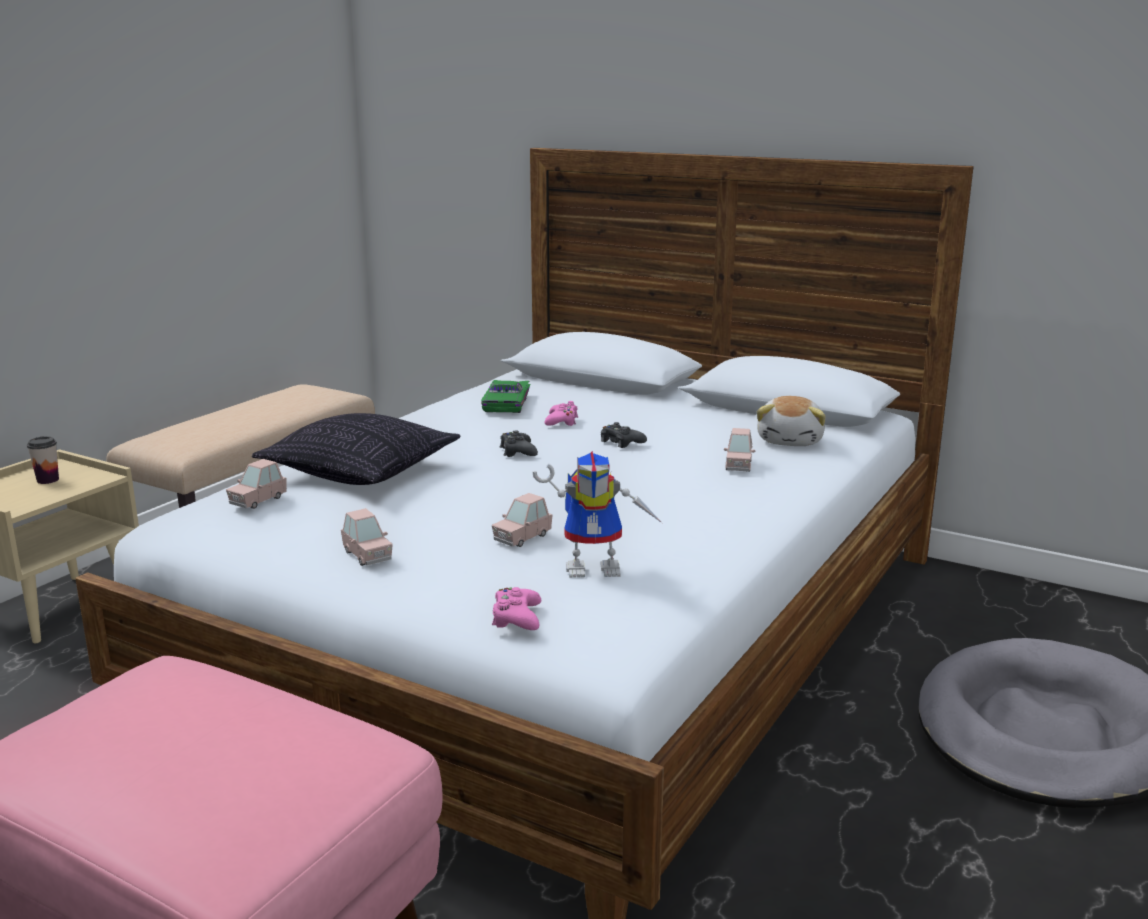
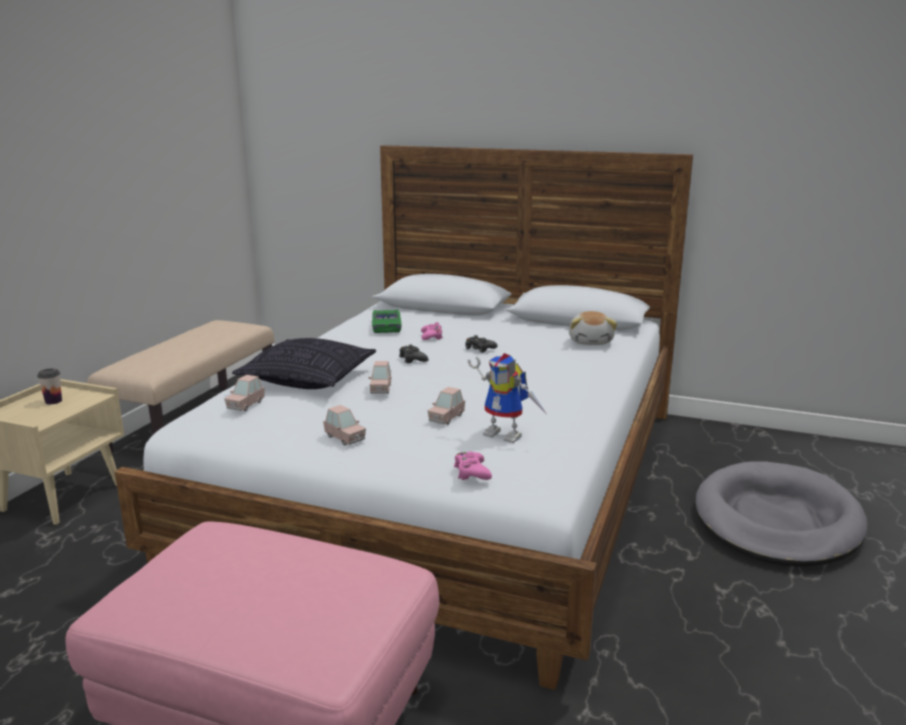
camera: 10 degrees left, 0 degrees up
toy robot [533,451,662,578] -> toy robot turned 45 degrees clockwise [468,353,546,443]
pink toy car [724,428,755,472] -> pink toy car moved to [368,361,392,394]

